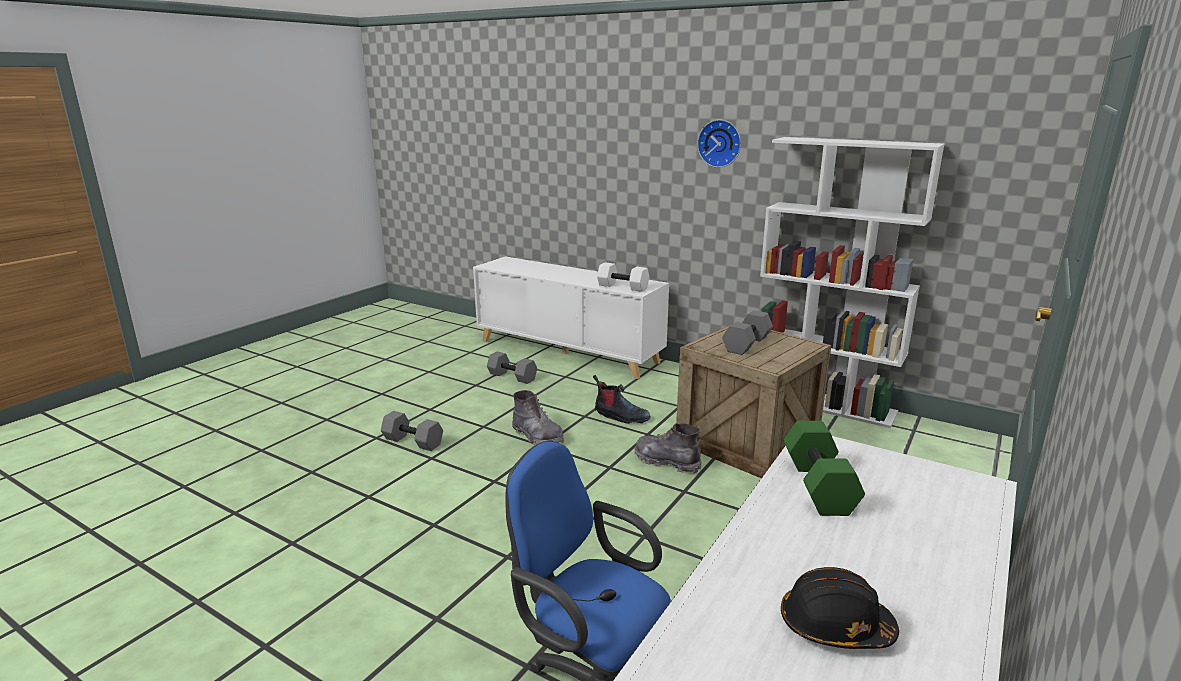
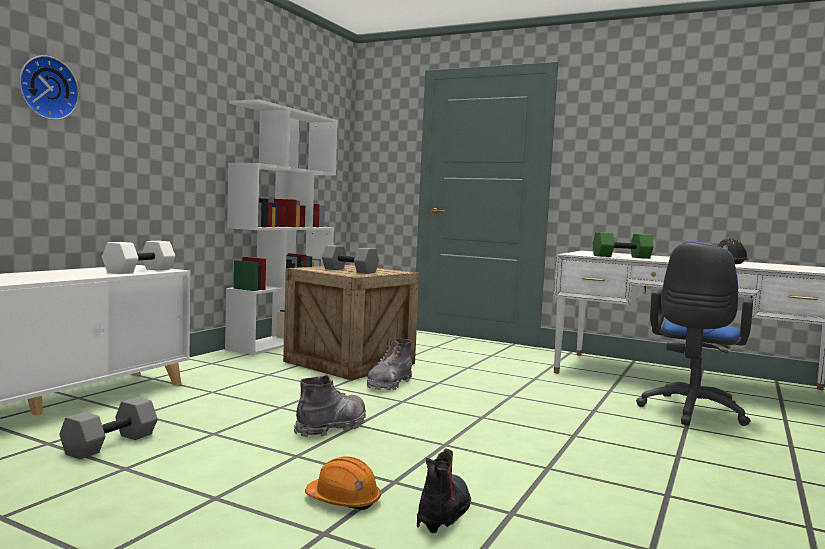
camera: 95 degrees left, 15 degrees down
grey dumbbell [381,411,443,451] -> orange hard hat [305,456,381,510]
boot [593,375,651,424] -> boot moved to [417,448,471,533]
wall clock [697,120,741,168] -> wall clock moved to [19,55,79,120]

